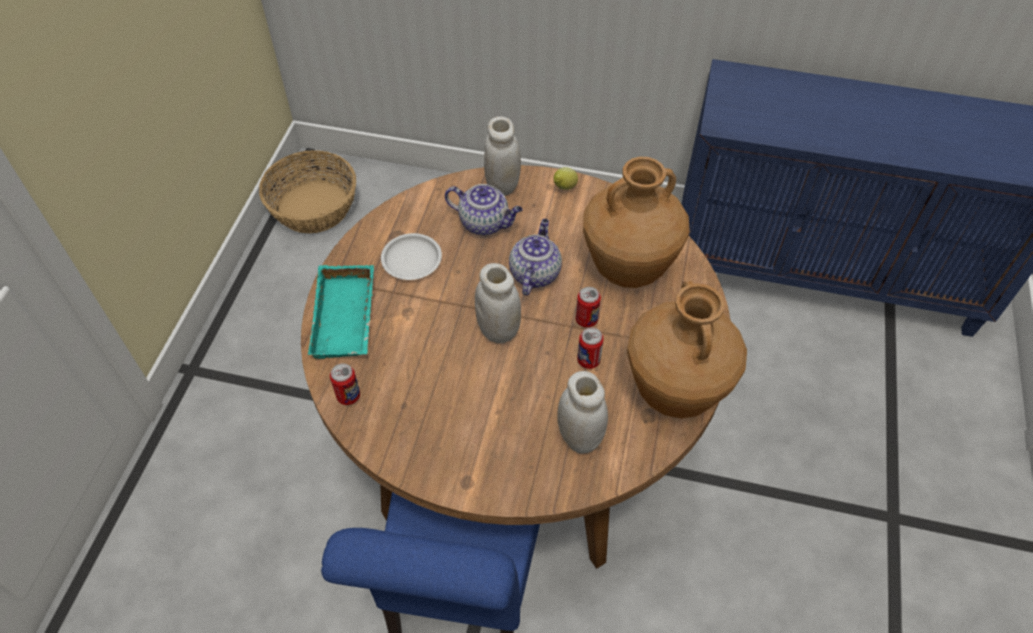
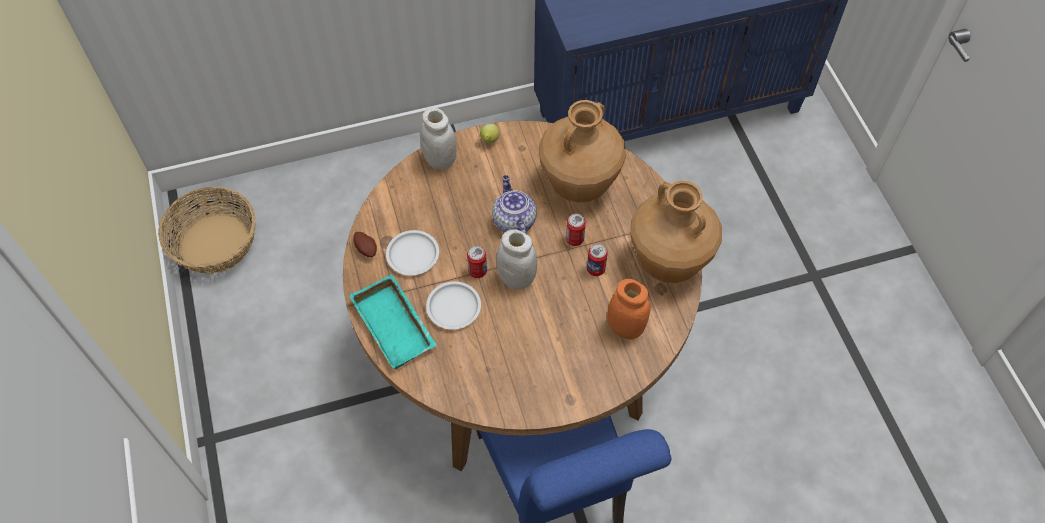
camera: 30 degrees left, 5 degrees up
can [330,363,360,405] -> can moved to [467,246,487,278]
teapot [445,184,523,235] -> none
white jar [557,371,608,454] -> orange jar [607,279,650,340]
none -> potato [353,232,377,257]
none -> white plate [426,281,481,330]

